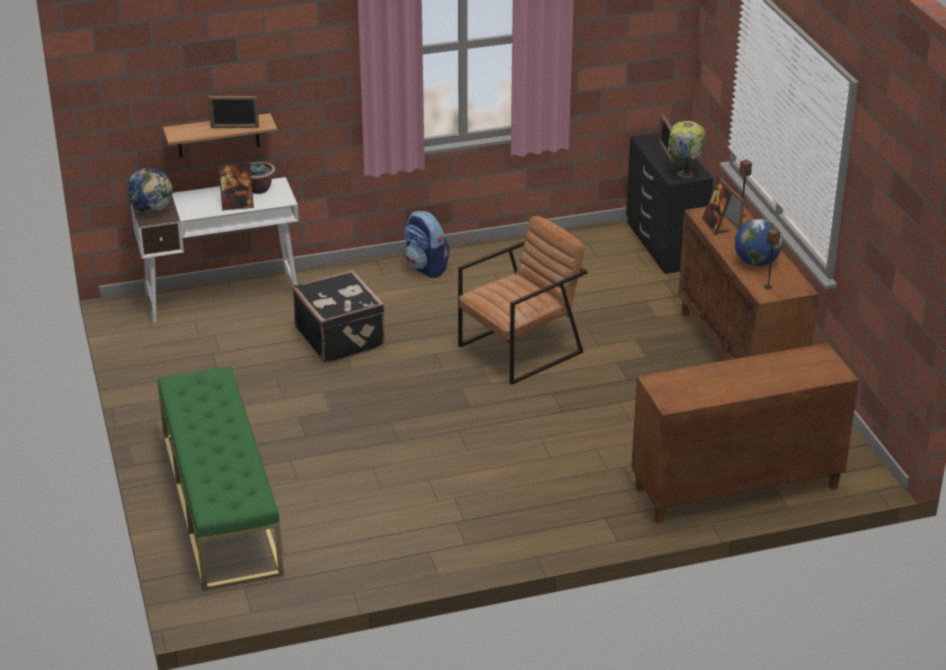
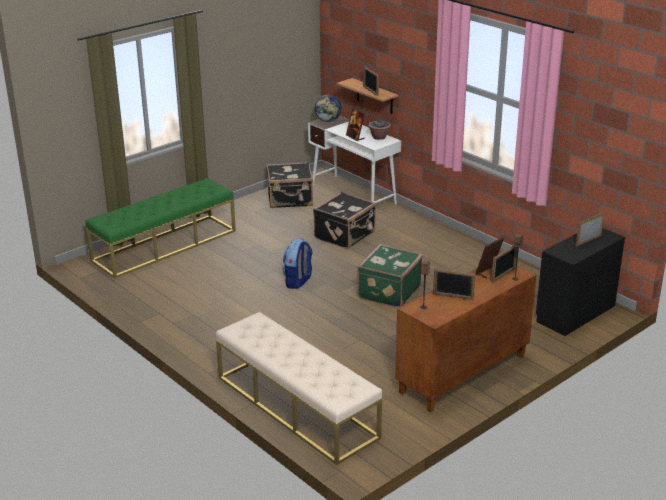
camera: 65 degrees right, 5 degrees down
backpack [404,211,450,278] -> backpack moved to [282,238,313,289]
brown armchair [458,216,588,385] -> green suitcase [357,244,423,308]
brown cabinet [631,343,859,524] -> beige bench [216,312,382,465]
table lamp [668,121,706,178] -> none
globe [735,219,783,266] -> picture frame [433,268,475,300]
none -> black suitcase [266,162,313,208]

